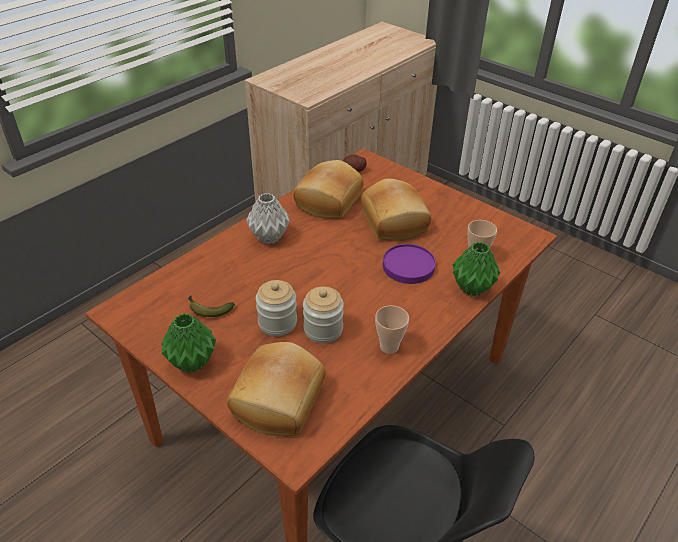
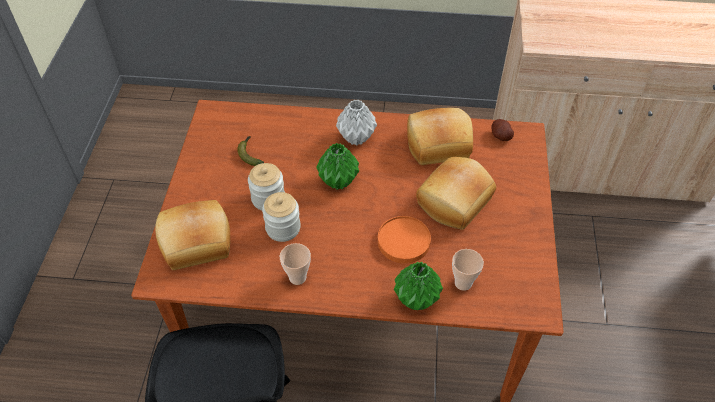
camera: 55 degrees right, 10 degrees up
green vase [161,313,216,373] -> green vase moved to [316,143,359,190]
purple plate [383,244,436,284] -> orange plate [378,216,431,264]

